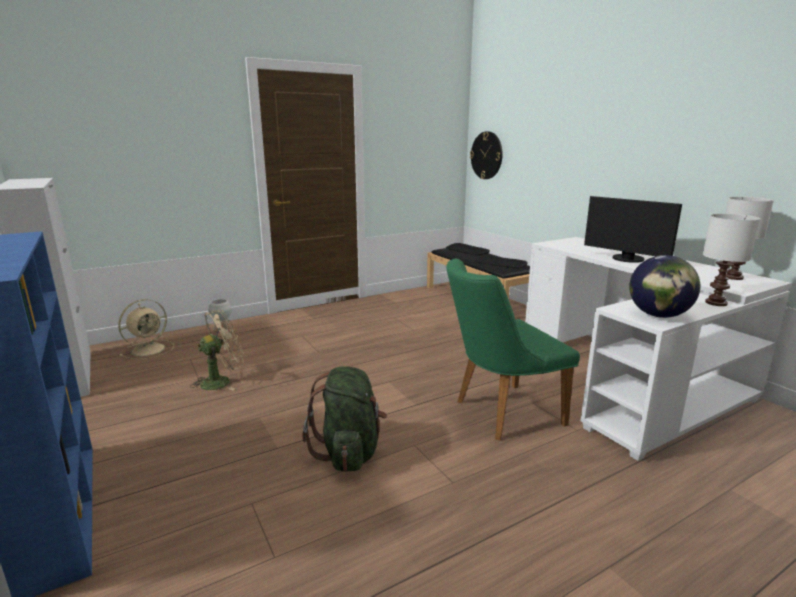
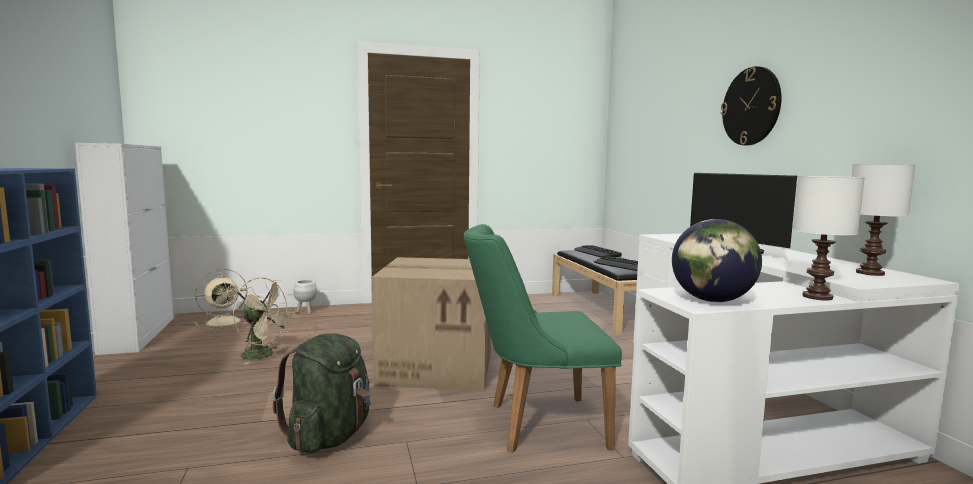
camera: 15 degrees right, 10 degrees down
beige fan [190,310,244,390] -> beige fan turned 45 degrees clockwise [233,277,295,365]
wall clock [470,131,503,179] -> wall clock moved to [721,66,781,145]
none -> cardboard box [371,257,491,391]

